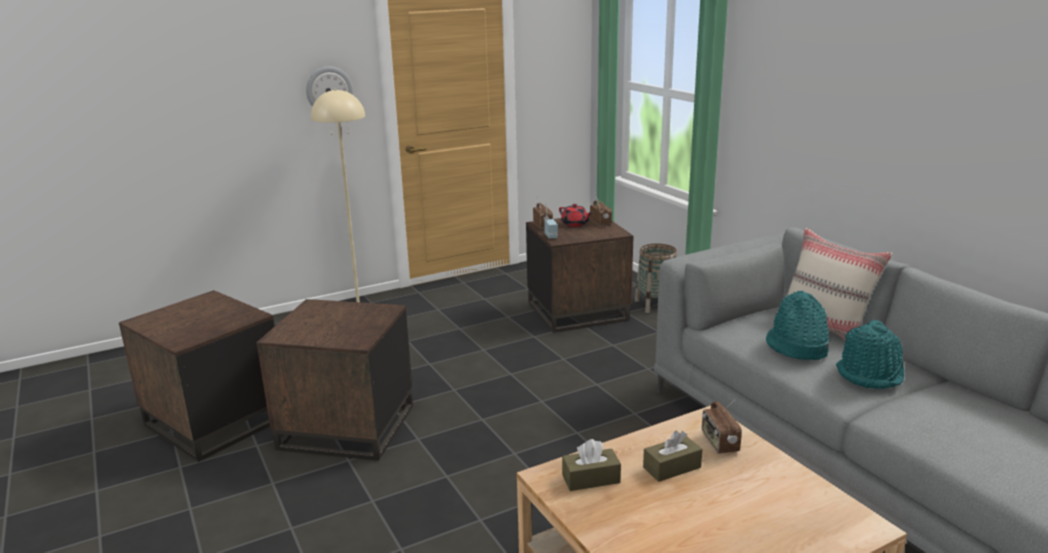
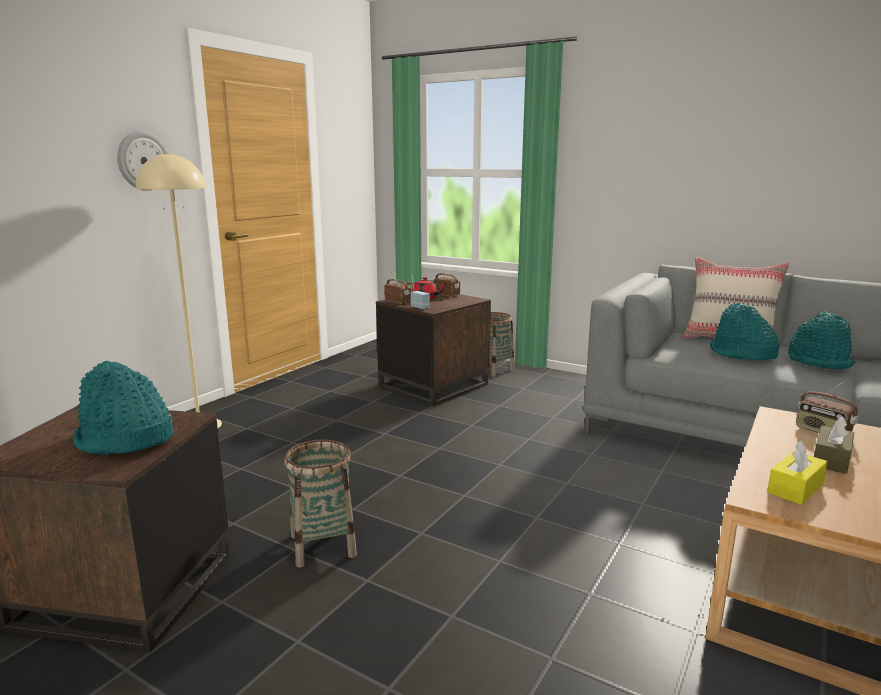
camera: 30 degrees left, 5 degrees down
brown side table [257,299,413,461] -> basket [284,439,357,568]
brown tissue box [562,439,621,491] -> yellow tissue box [767,440,828,505]
none -> turquoise hat [73,361,174,455]

